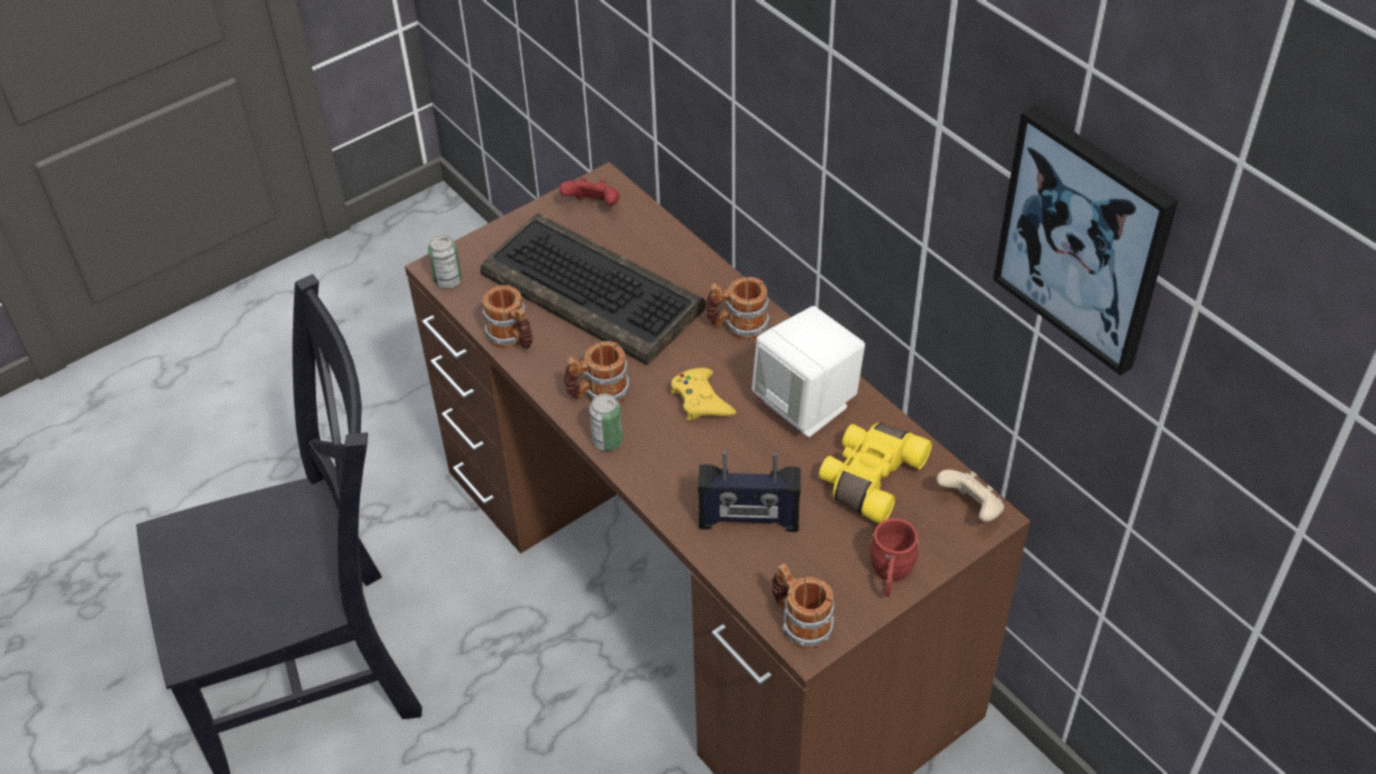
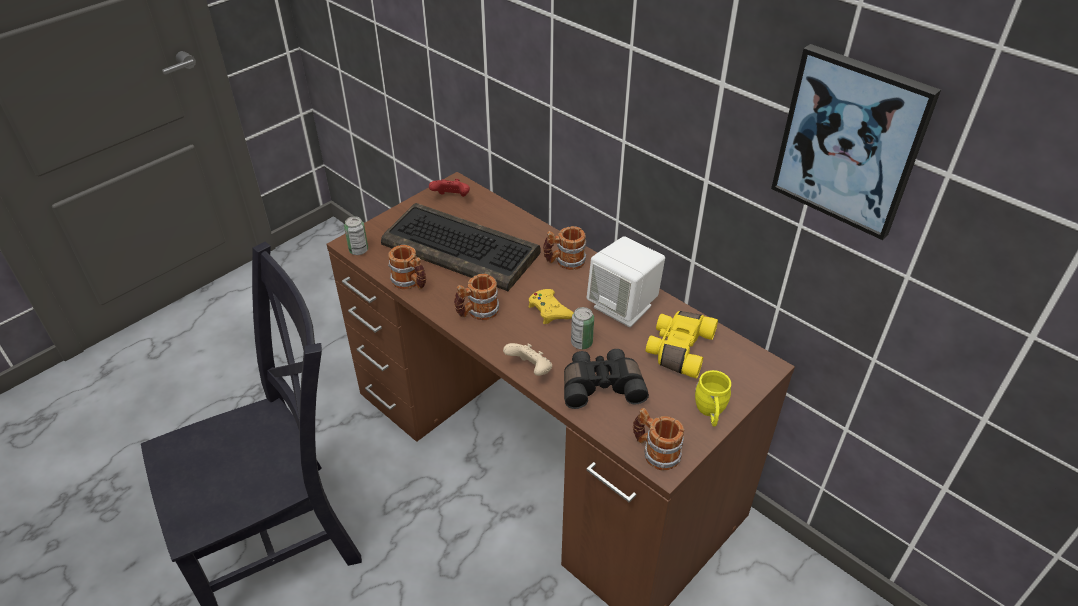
camera: 10 degrees left, 5 degrees down
can [589,394,623,451] -> can moved to [571,307,594,349]
radio [698,451,801,532] -> black binoculars [564,349,649,409]
red mug [870,518,919,597] -> yellow mug [695,370,731,427]
beige game controller [936,470,1004,522] -> beige game controller moved to [503,343,552,376]

